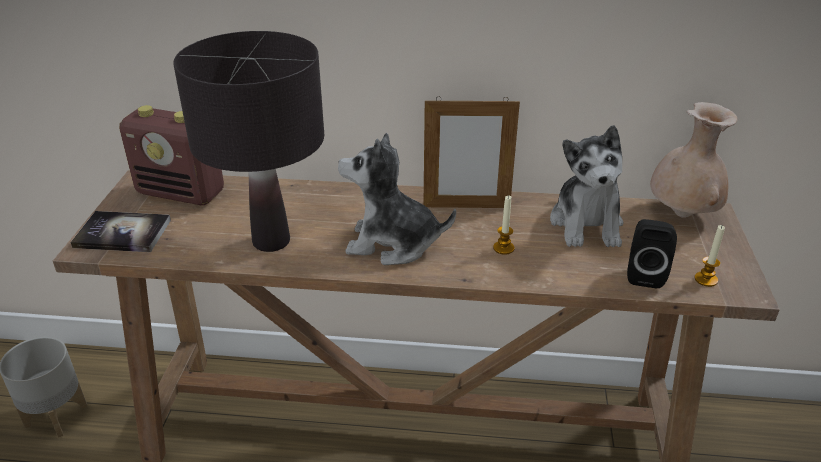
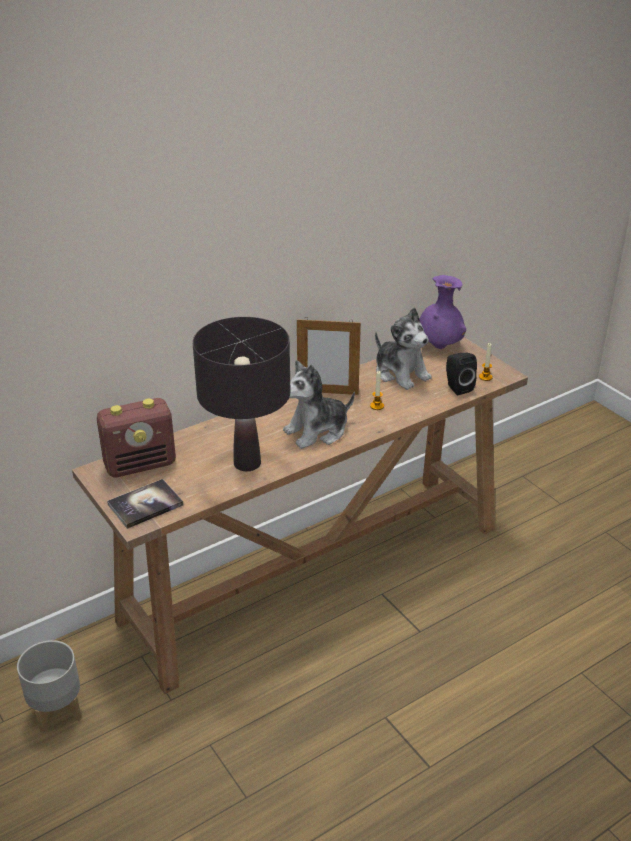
camera: 40 degrees left, 0 degrees up
picture frame [423,96,520,208] -> picture frame turned 45 degrees clockwise [297,318,361,395]
beige vase [650,102,738,218] -> purple vase [419,275,466,349]

